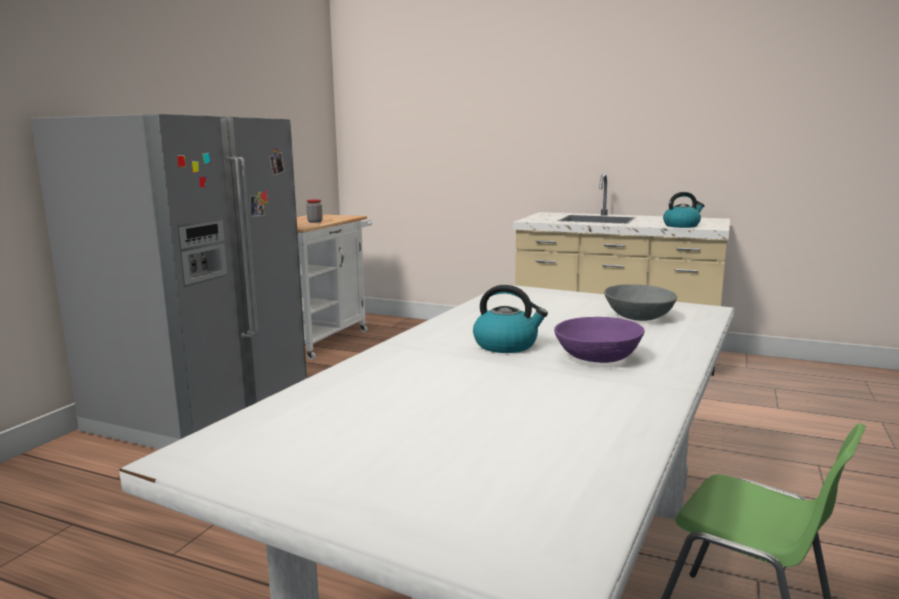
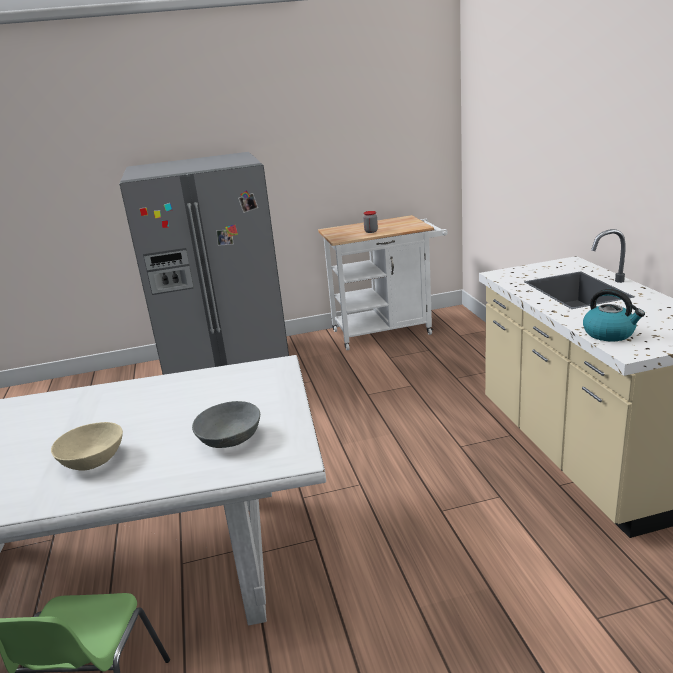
camera: 55 degrees right, 10 degrees up
kettle [473,285,548,353] -> none
purple bowl [554,317,644,363] -> beige bowl [51,422,123,471]

